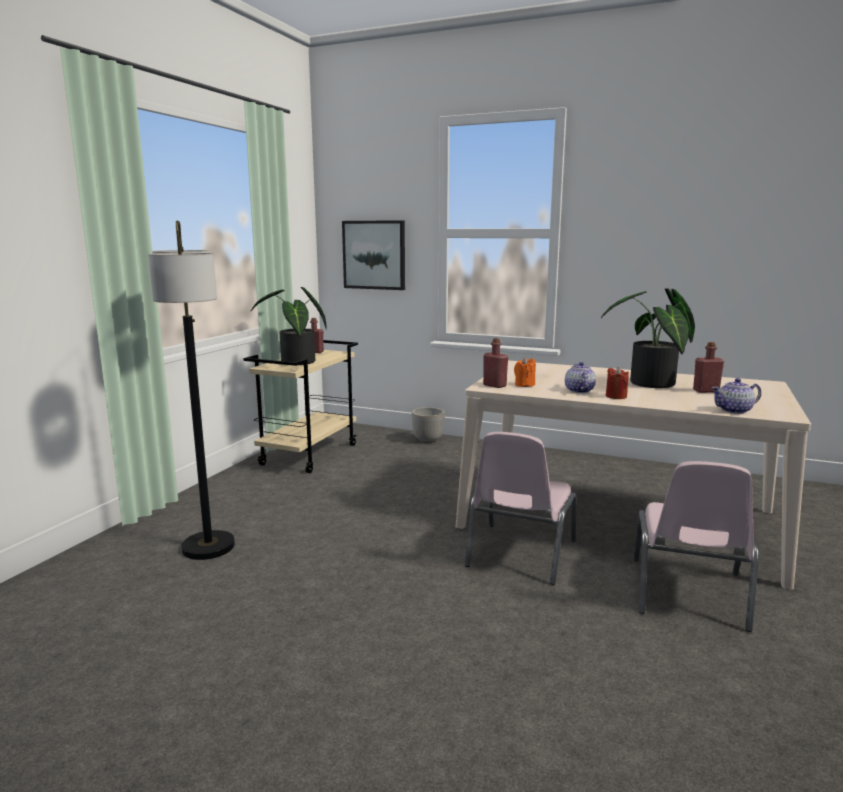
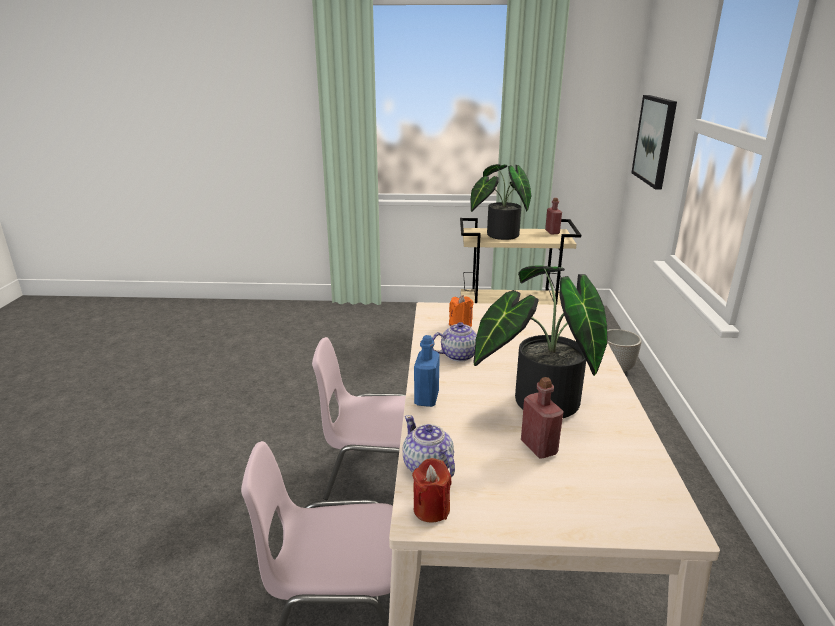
camera: 70 degrees right, 10 degrees up
floor lamp [148,221,235,560] -> none
red bottle [483,338,508,388] -> none
red candle [606,367,629,399] -> red candle moved to [412,458,452,523]
none -> blue bottle [414,335,440,407]

